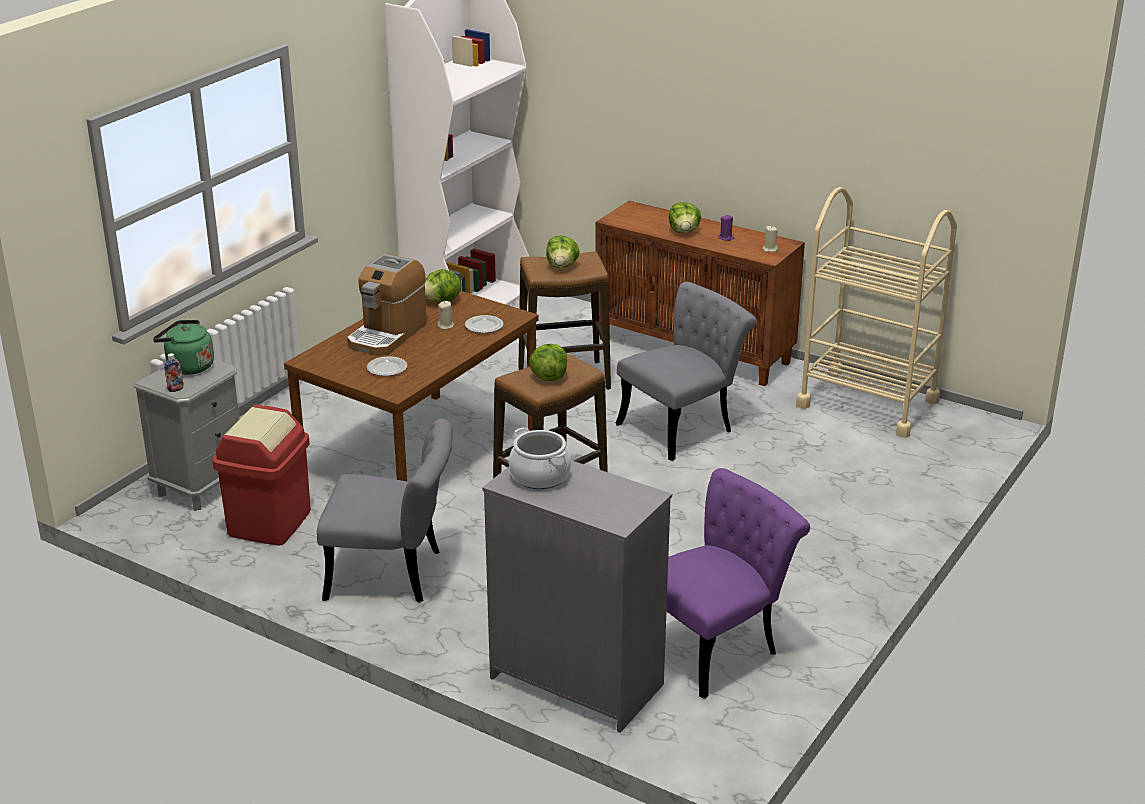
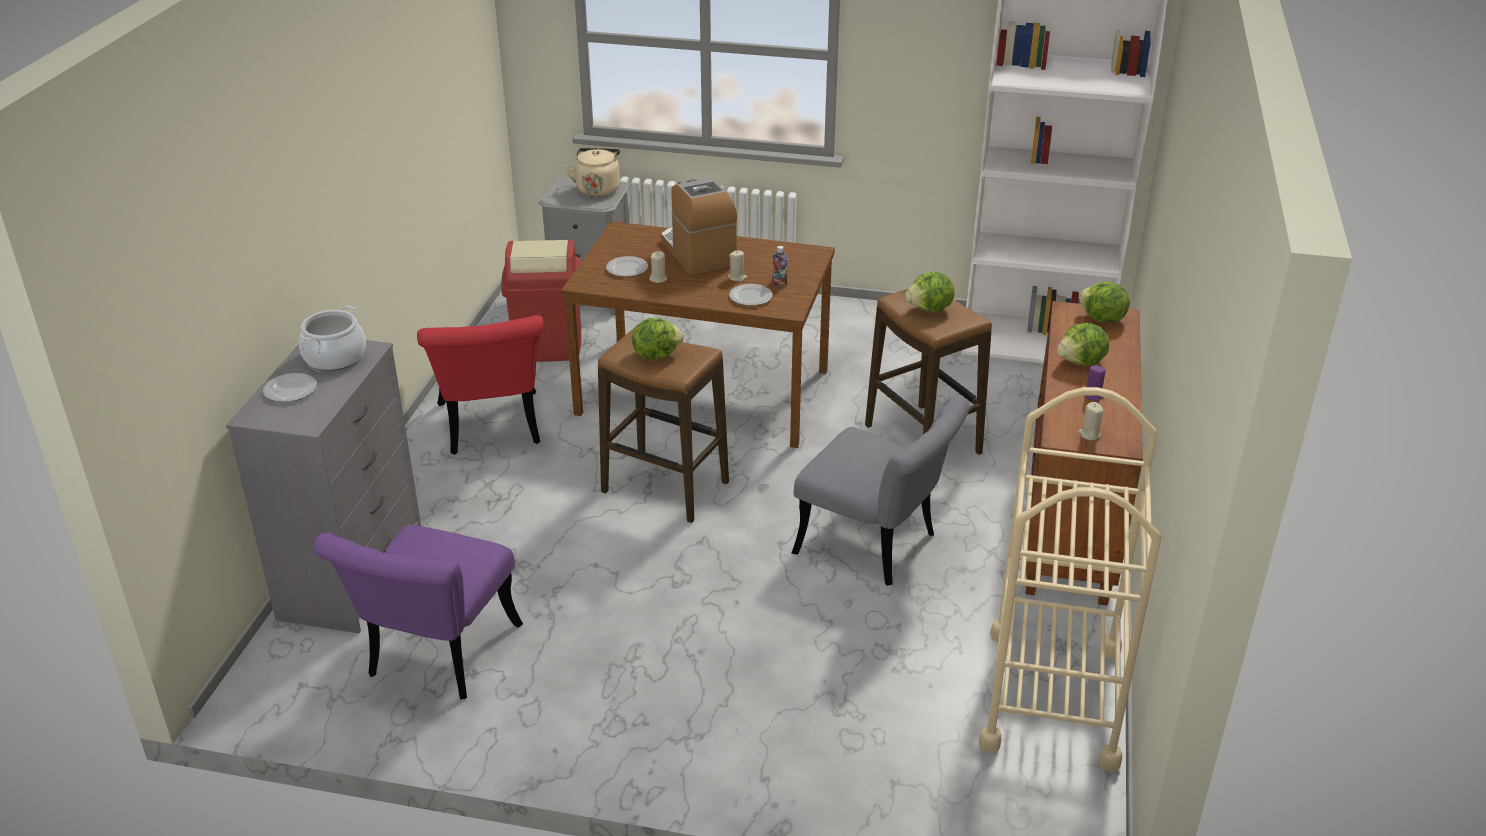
camera: 70 degrees right, 5 degrees up
green kettle [153,320,214,375] -> beige kettle [565,148,620,197]
bottle [164,353,184,392] -> bottle moved to [773,246,787,287]
grey chair [317,419,453,603] -> red chair [417,315,543,455]
coffee machine [347,254,427,356] -> coffee machine turned 60 degrees clockwise [661,178,737,275]
lettuce [425,269,461,303] -> lettuce moved to [1079,282,1130,323]
purple chair [666,468,810,699] -> purple chair turned 75 degrees clockwise [313,525,523,700]
none -> plate [263,373,317,402]
none -> beige candle [649,251,667,283]

